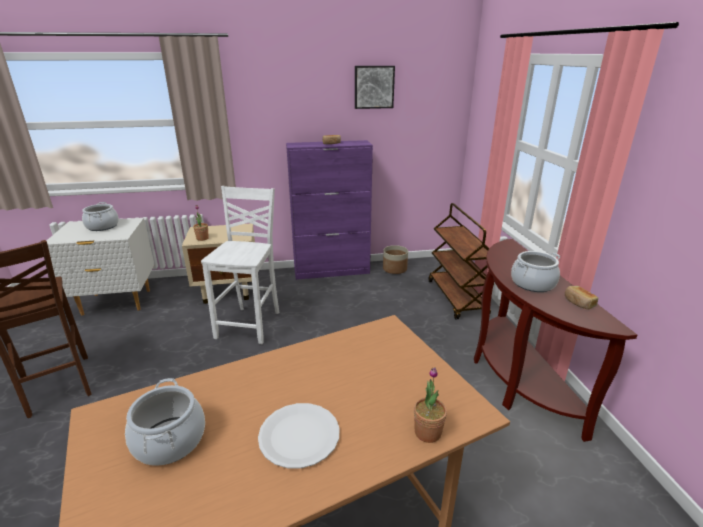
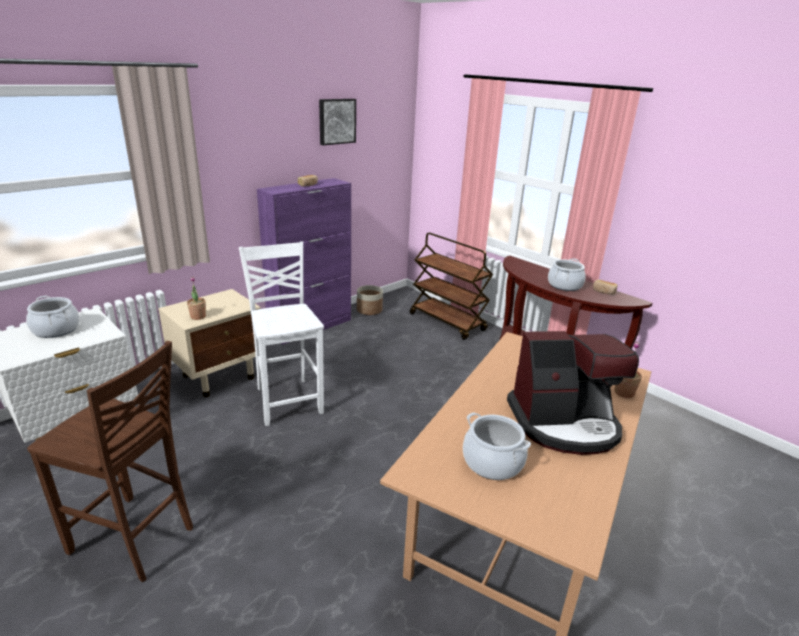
camera: 35 degrees left, 0 degrees up
white plate [258,403,340,468] -> coffee machine [507,331,639,455]

